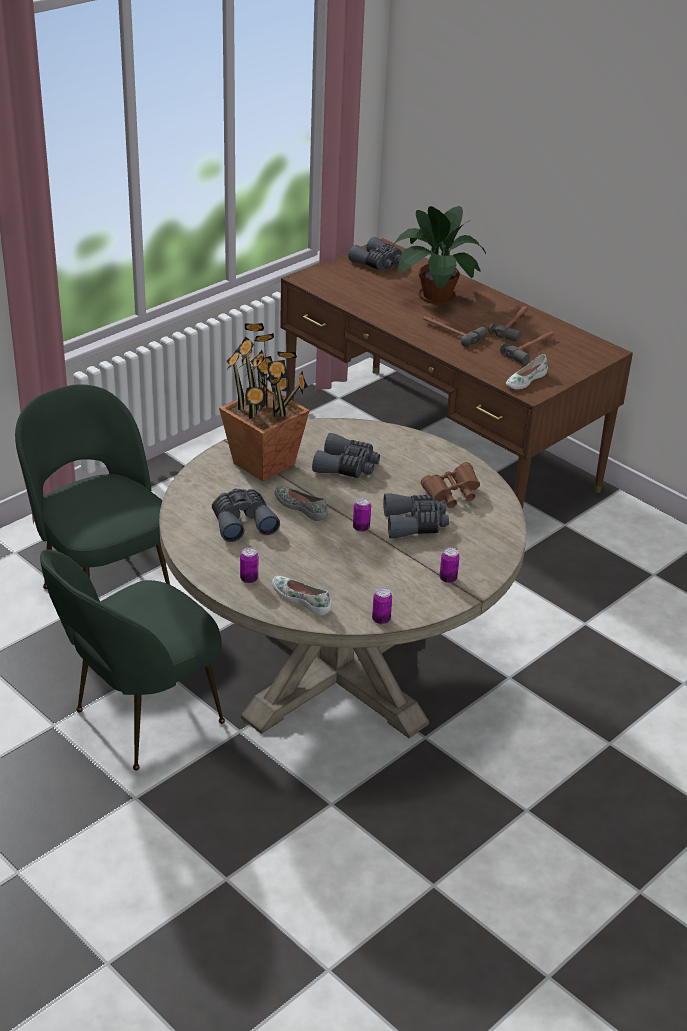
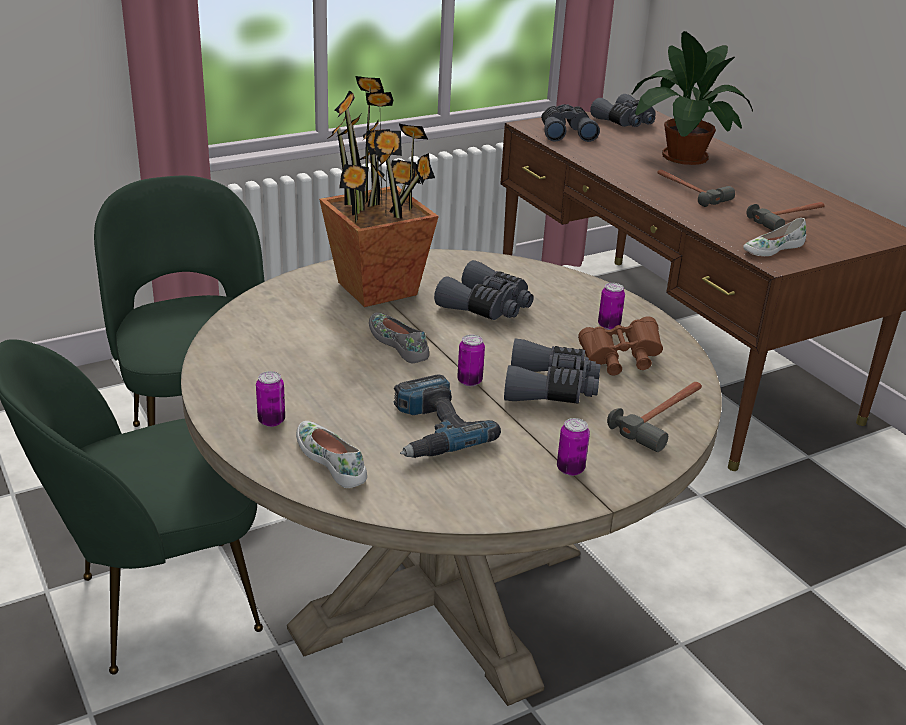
camera: 15 degrees right, 5 degrees down
grey binoculars [212,489,280,542] -> grey binoculars moved to [541,104,600,142]
can [372,587,392,624] -> can moved to [598,283,625,330]
hammer [488,306,528,342] -> hammer moved to [607,382,702,452]
none -> power drill [394,374,501,458]

